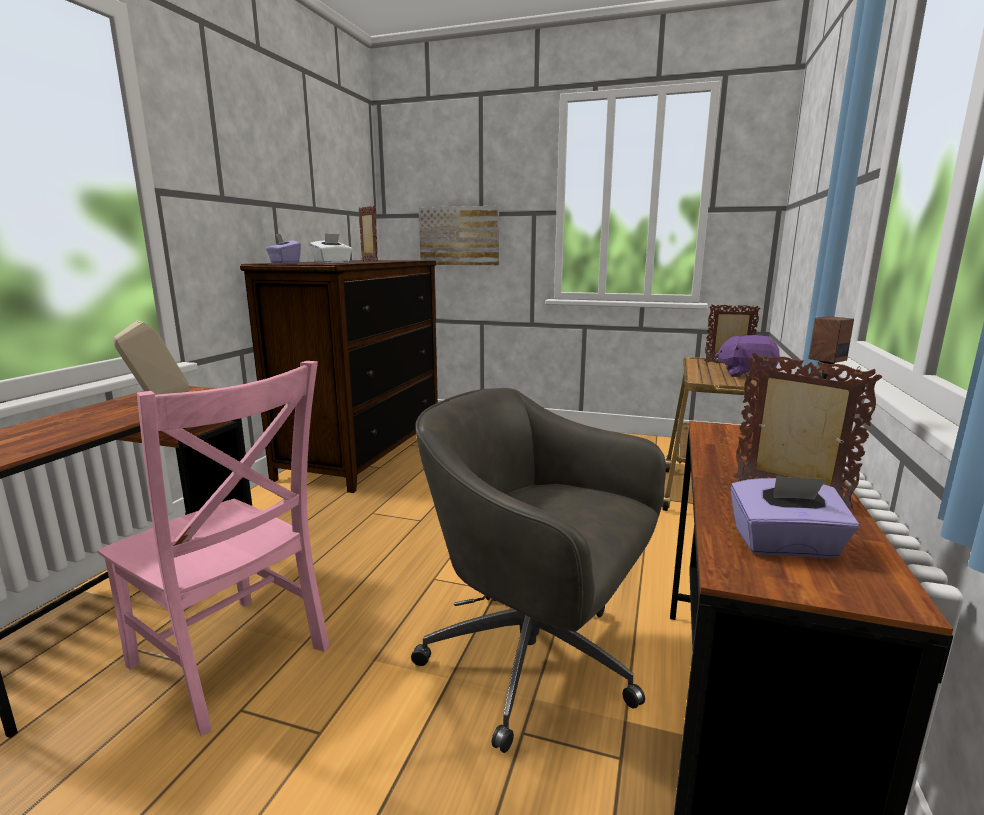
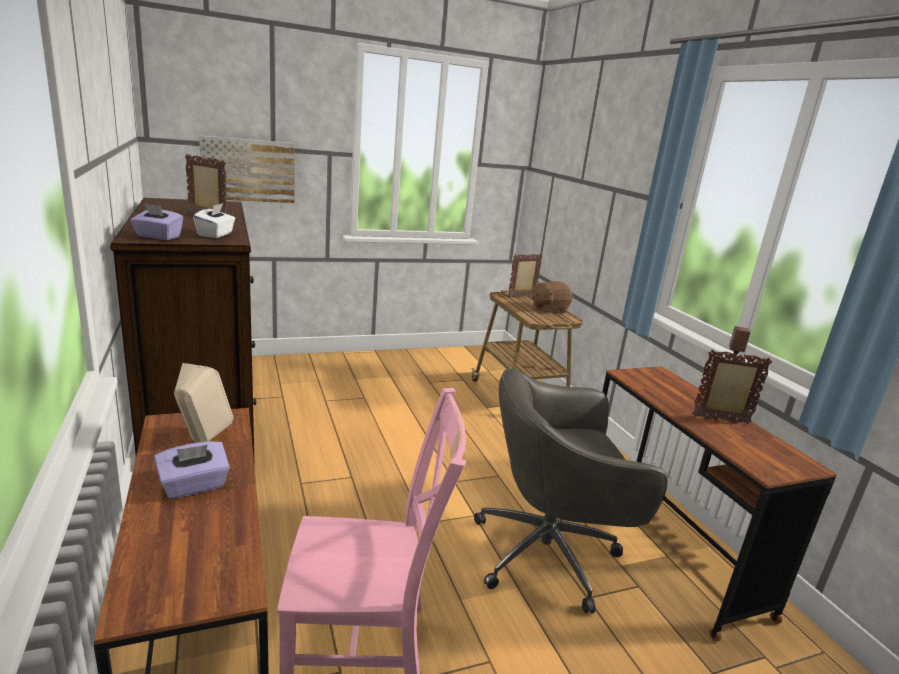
camera: 40 degrees left, 5 degrees up
purple plush toy [715,335,780,378] -> brown plush toy [531,281,573,313]
purple tissue box [730,475,859,558] -> purple tissue box moved to [154,441,230,499]

